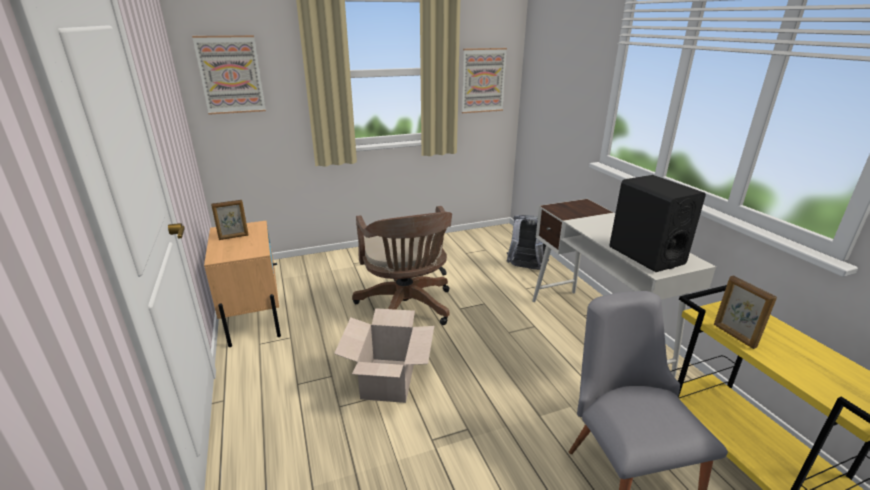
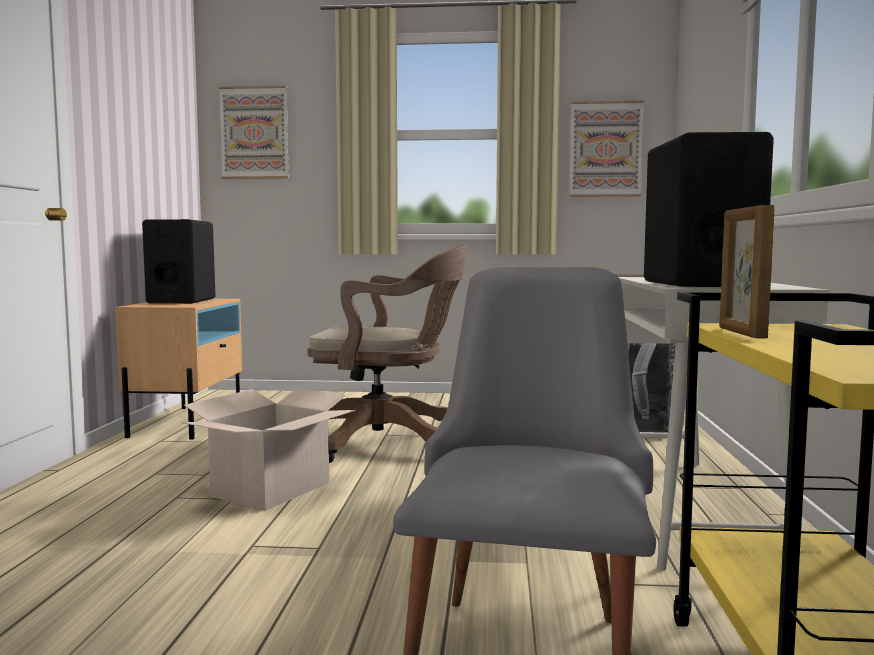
camera: 25 degrees right, 20 degrees down
picture frame [211,200,249,240] -> black speaker [142,219,215,304]
brown office chair [352,206,452,325] -> brown office chair turned 90 degrees counterclockwise [308,245,468,463]

